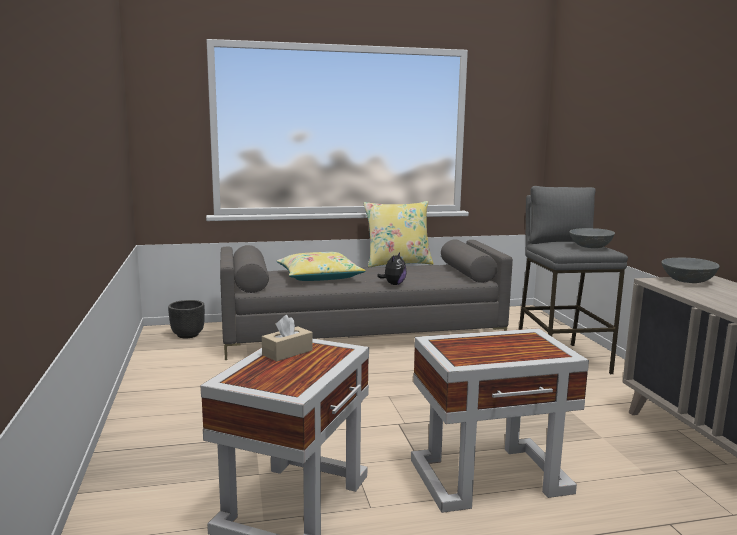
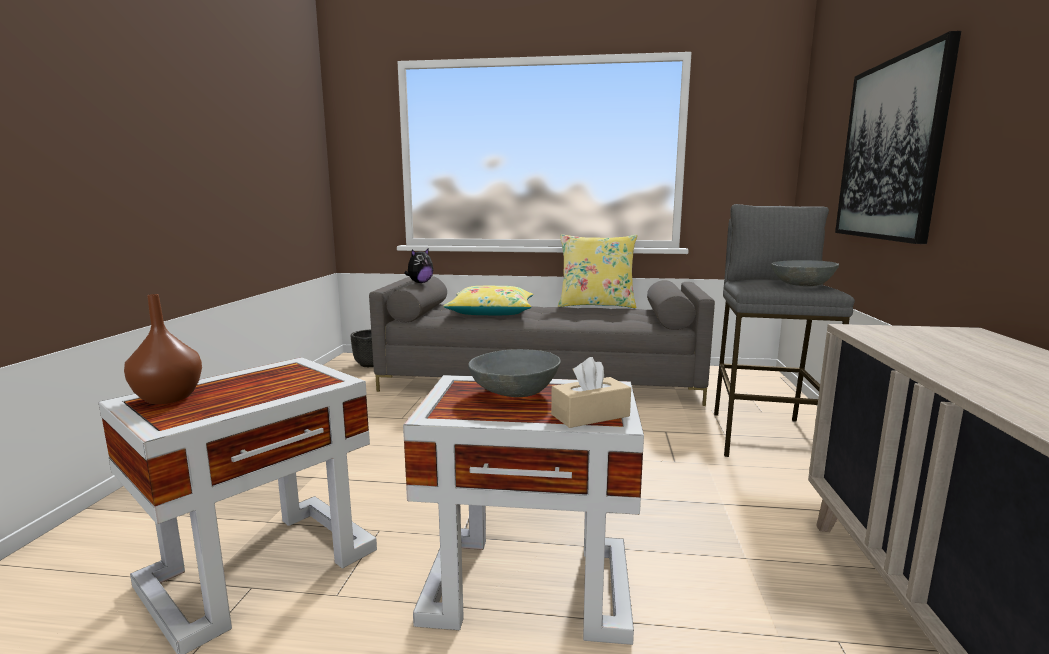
camera: 20 degrees right, 0 degrees up
beige tissue box [262,315,313,361] -> beige tissue box moved to [551,357,631,428]
plush toy [377,252,407,285] -> plush toy moved to [404,248,433,283]
grey bowl [662,258,720,283] -> grey bowl moved to [468,349,561,397]
none -> brown vase [124,294,202,404]
none -> picture [835,31,961,244]

